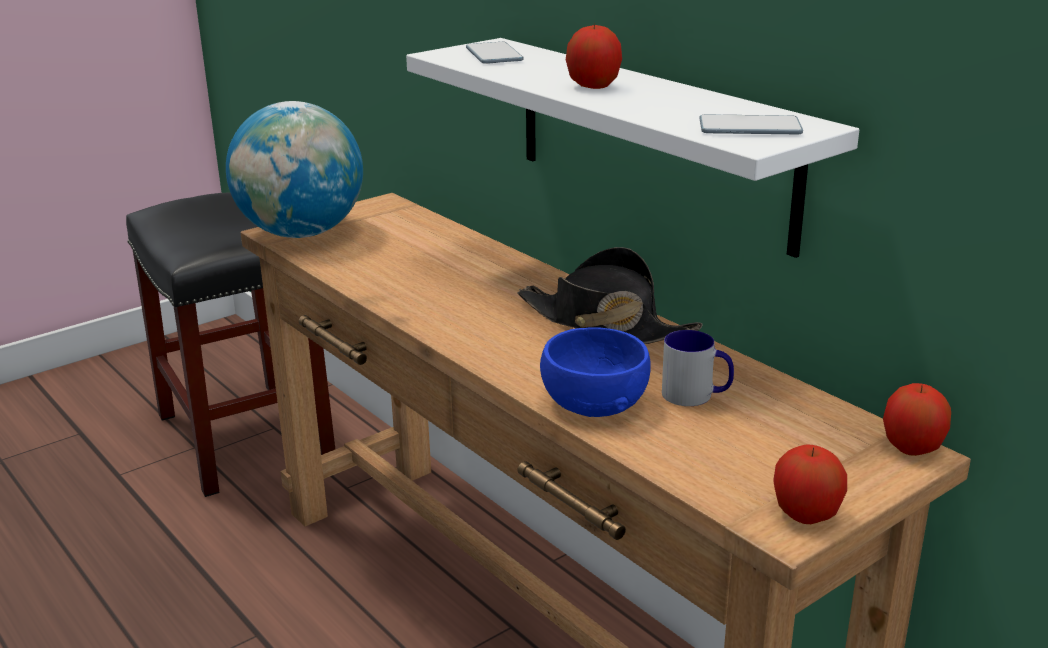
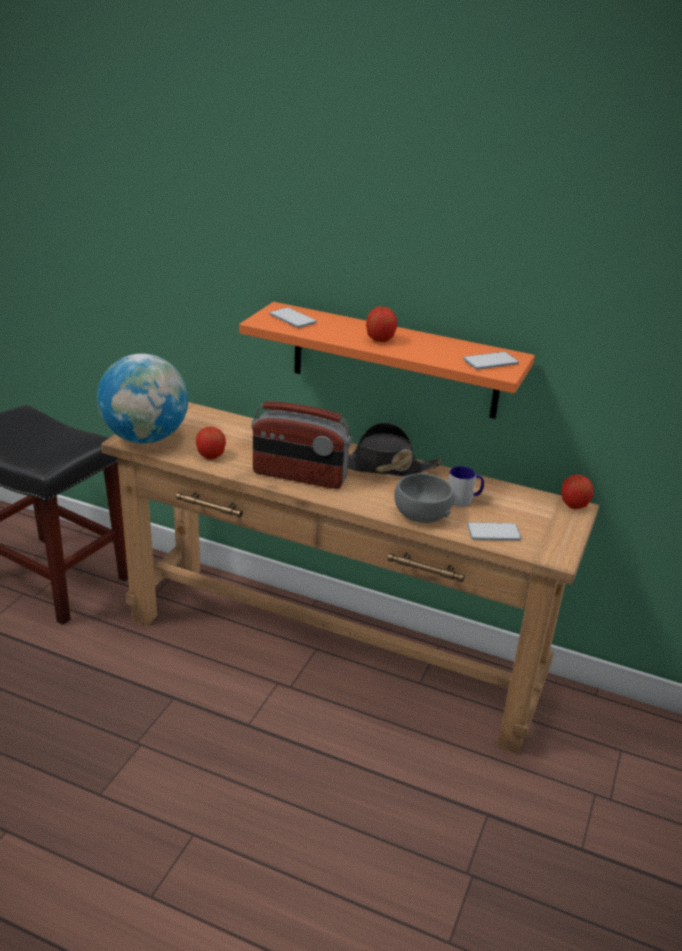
camera: 30 degrees left, 5 degrees up
white shelf [406,38,859,258] -> orange shelf [239,302,535,419]
blue bowl [540,327,651,417] -> grey bowl [394,473,454,523]
apple [773,444,847,524] -> apple moved to [196,427,226,460]
none -> radio [251,401,352,489]
none -> phone [467,522,521,540]

